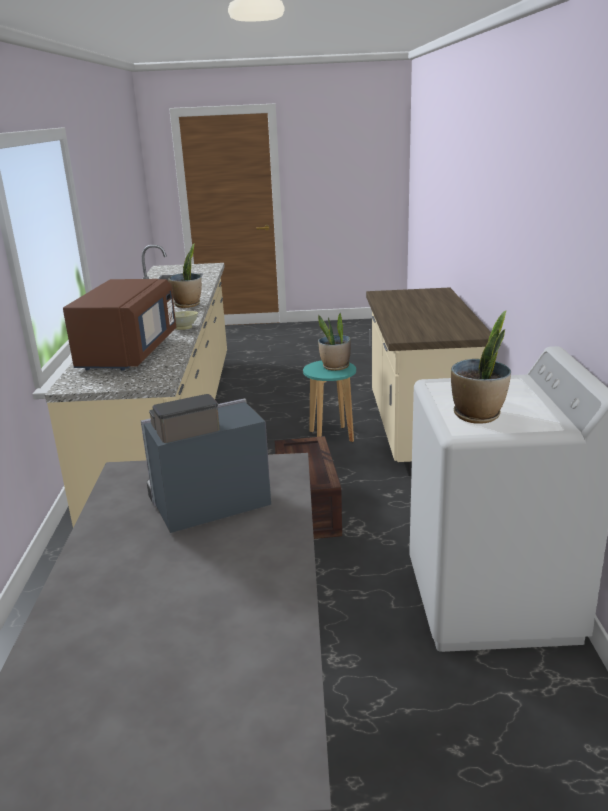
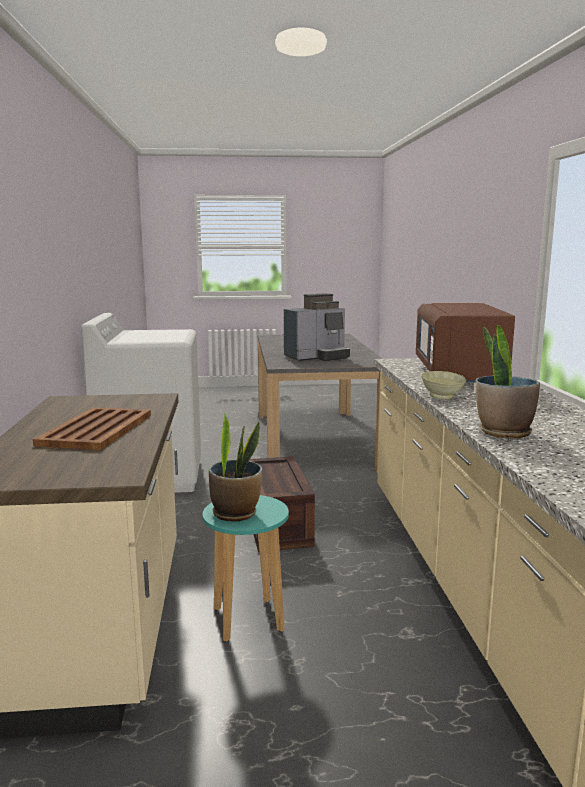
camera: 175 degrees right, 10 degrees down
potted plant [451,311,511,424] -> none
none -> brown tray [33,407,151,450]

